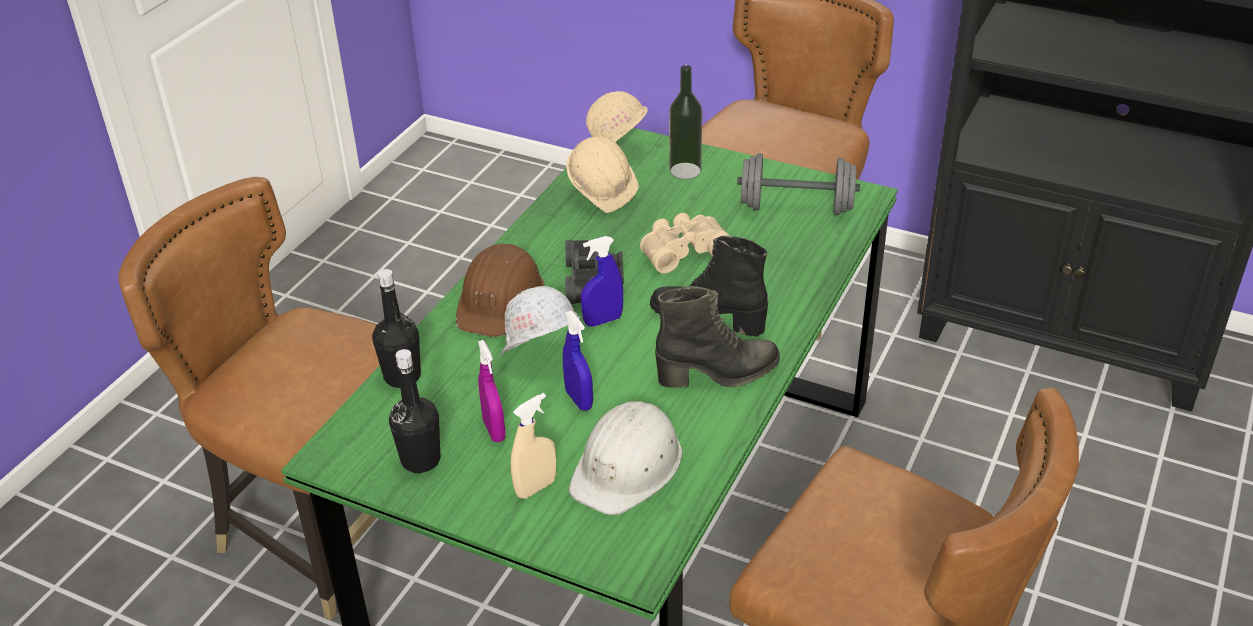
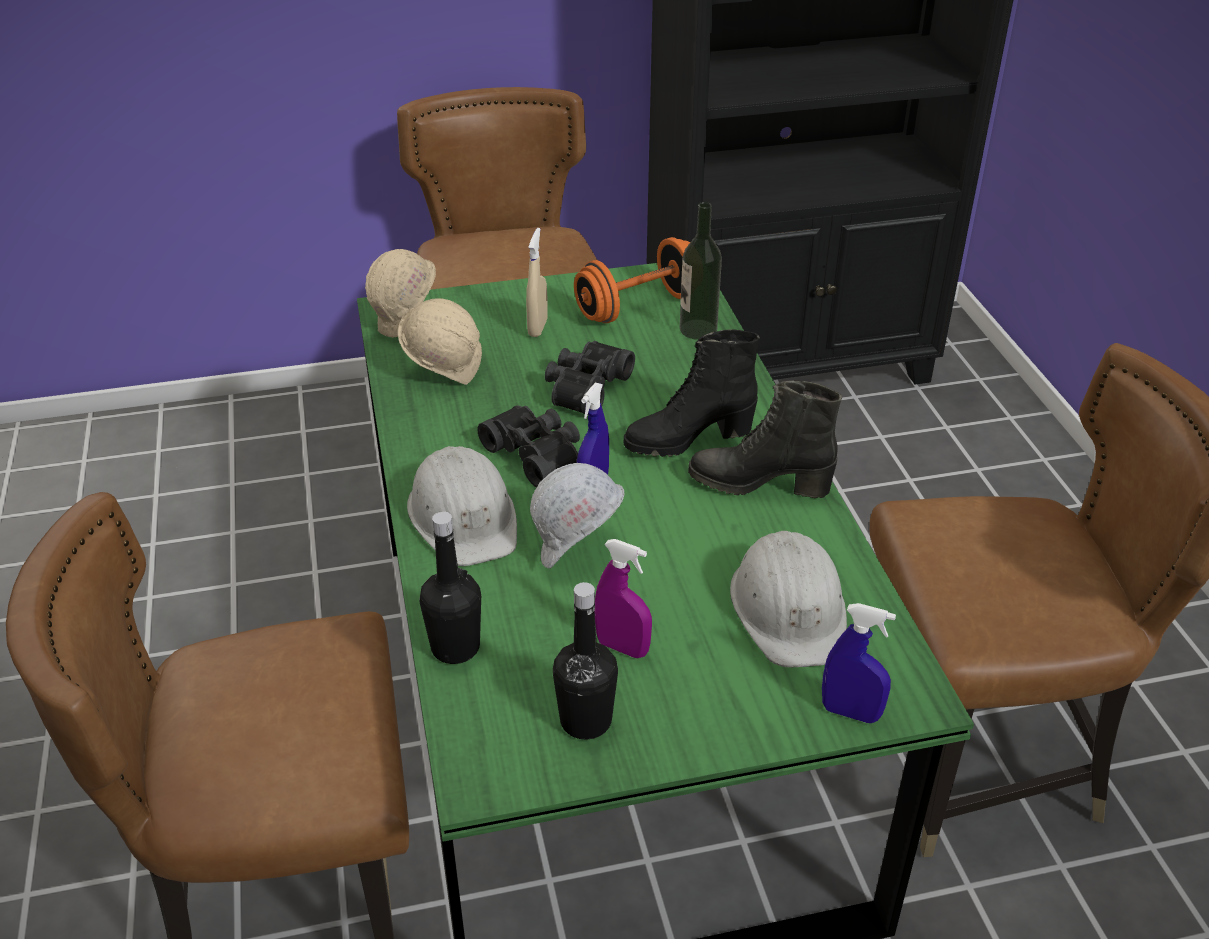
camera: 40 degrees left, 0 degrees up
brown hard hat [456,243,545,337] -> white hard hat [407,446,517,566]
beige spray bottle [511,393,556,499] -> beige spray bottle moved to [526,228,548,337]
blue spray bottle [563,311,593,411] -> blue spray bottle moved to [822,603,896,723]
beige binoculars [640,213,730,274] -> black binoculars [545,341,635,415]
black boot [655,286,780,388] -> black boot turned 120 degrees counterclockwise [688,381,842,498]
bottle [669,65,702,180] -> bottle moved to [680,202,722,340]
grey dumbbell [737,153,860,215] -> orange dumbbell [574,237,690,323]

